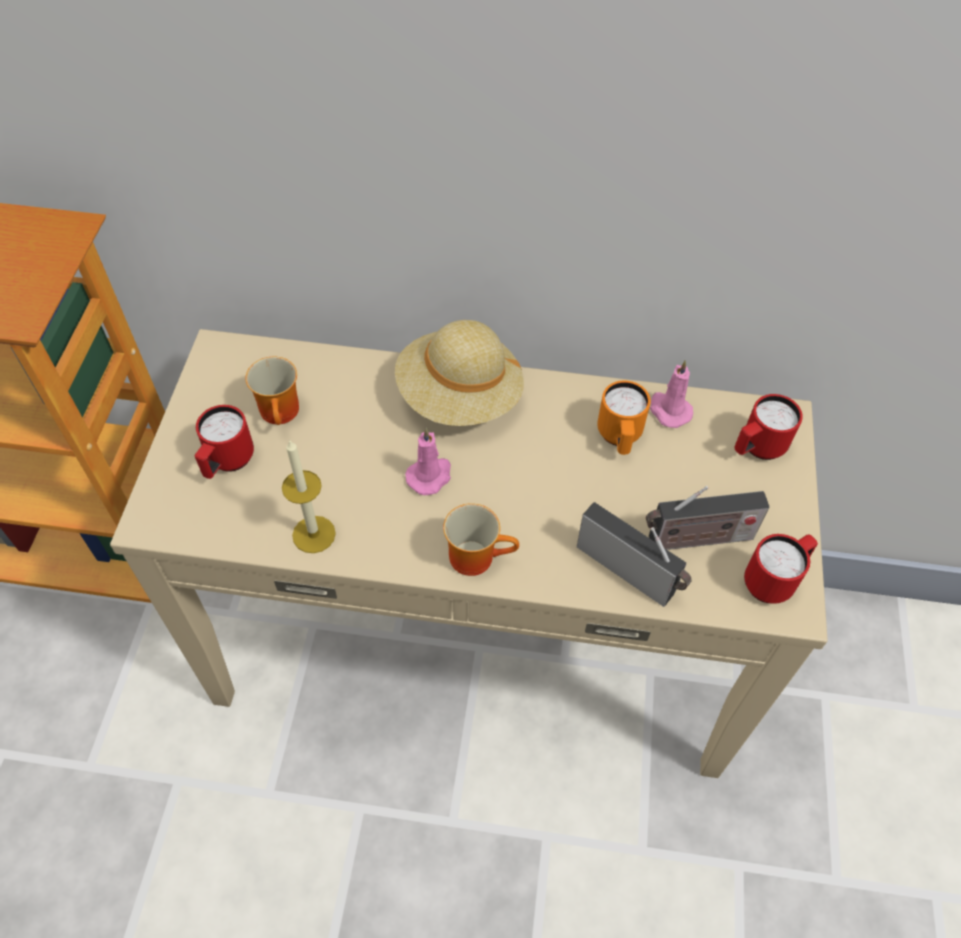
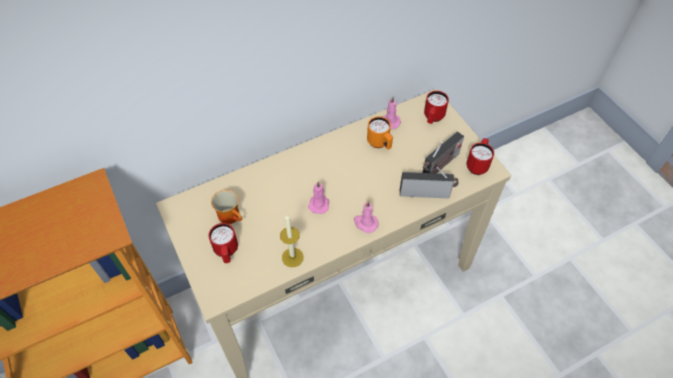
camera: 35 degrees left, 0 degrees up
beige hat [395,320,524,426] -> none
mug [443,503,519,576] -> pink candle [354,201,379,233]

